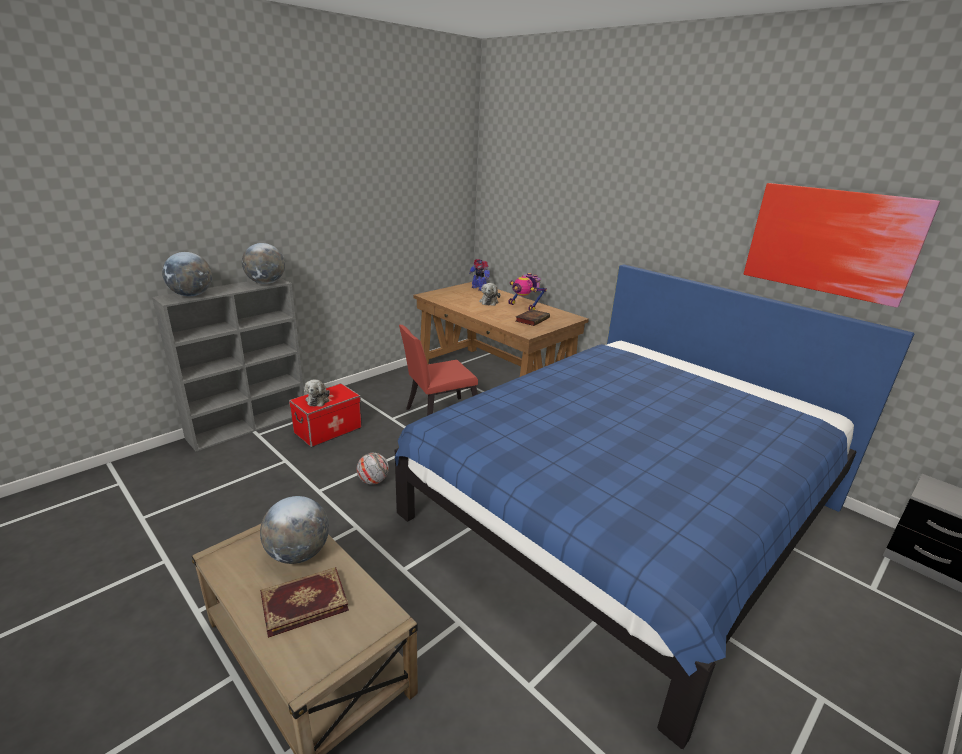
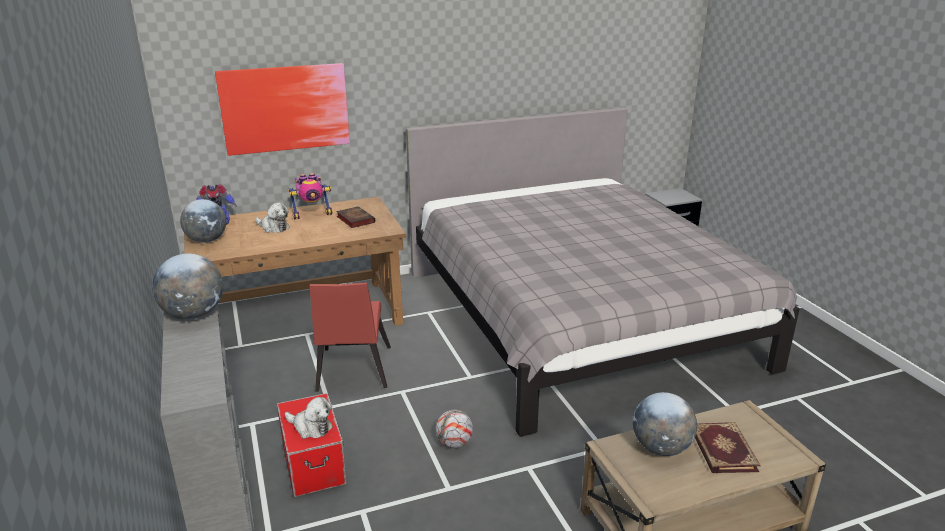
camera: 65 degrees left, 0 degrees up
globe [162,252,212,296] -> globe moved to [180,199,226,243]
blue bed [395,264,914,749] -> grey bed [406,107,799,437]
picture [744,183,940,308] -> picture moved to [215,63,350,156]

